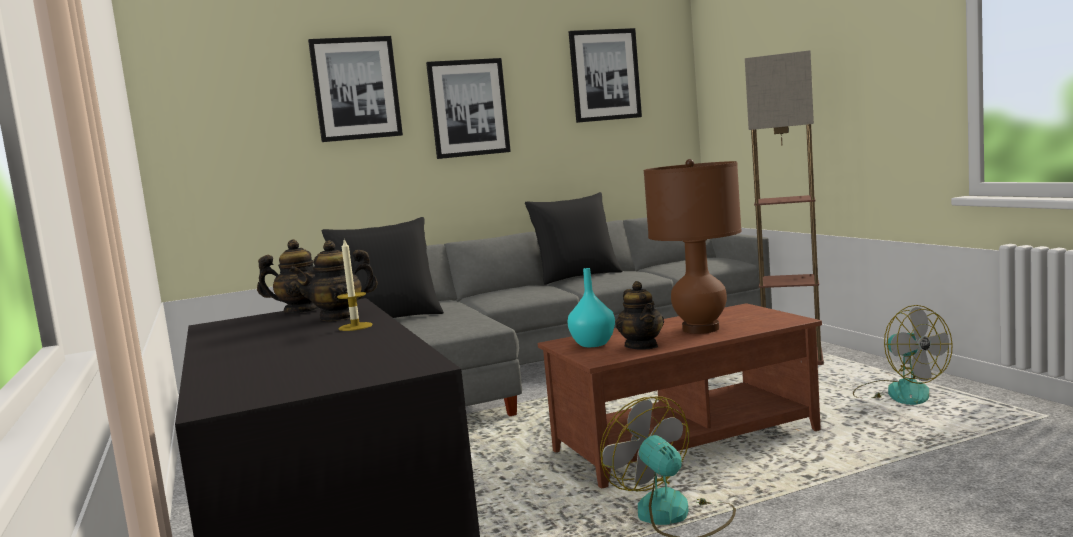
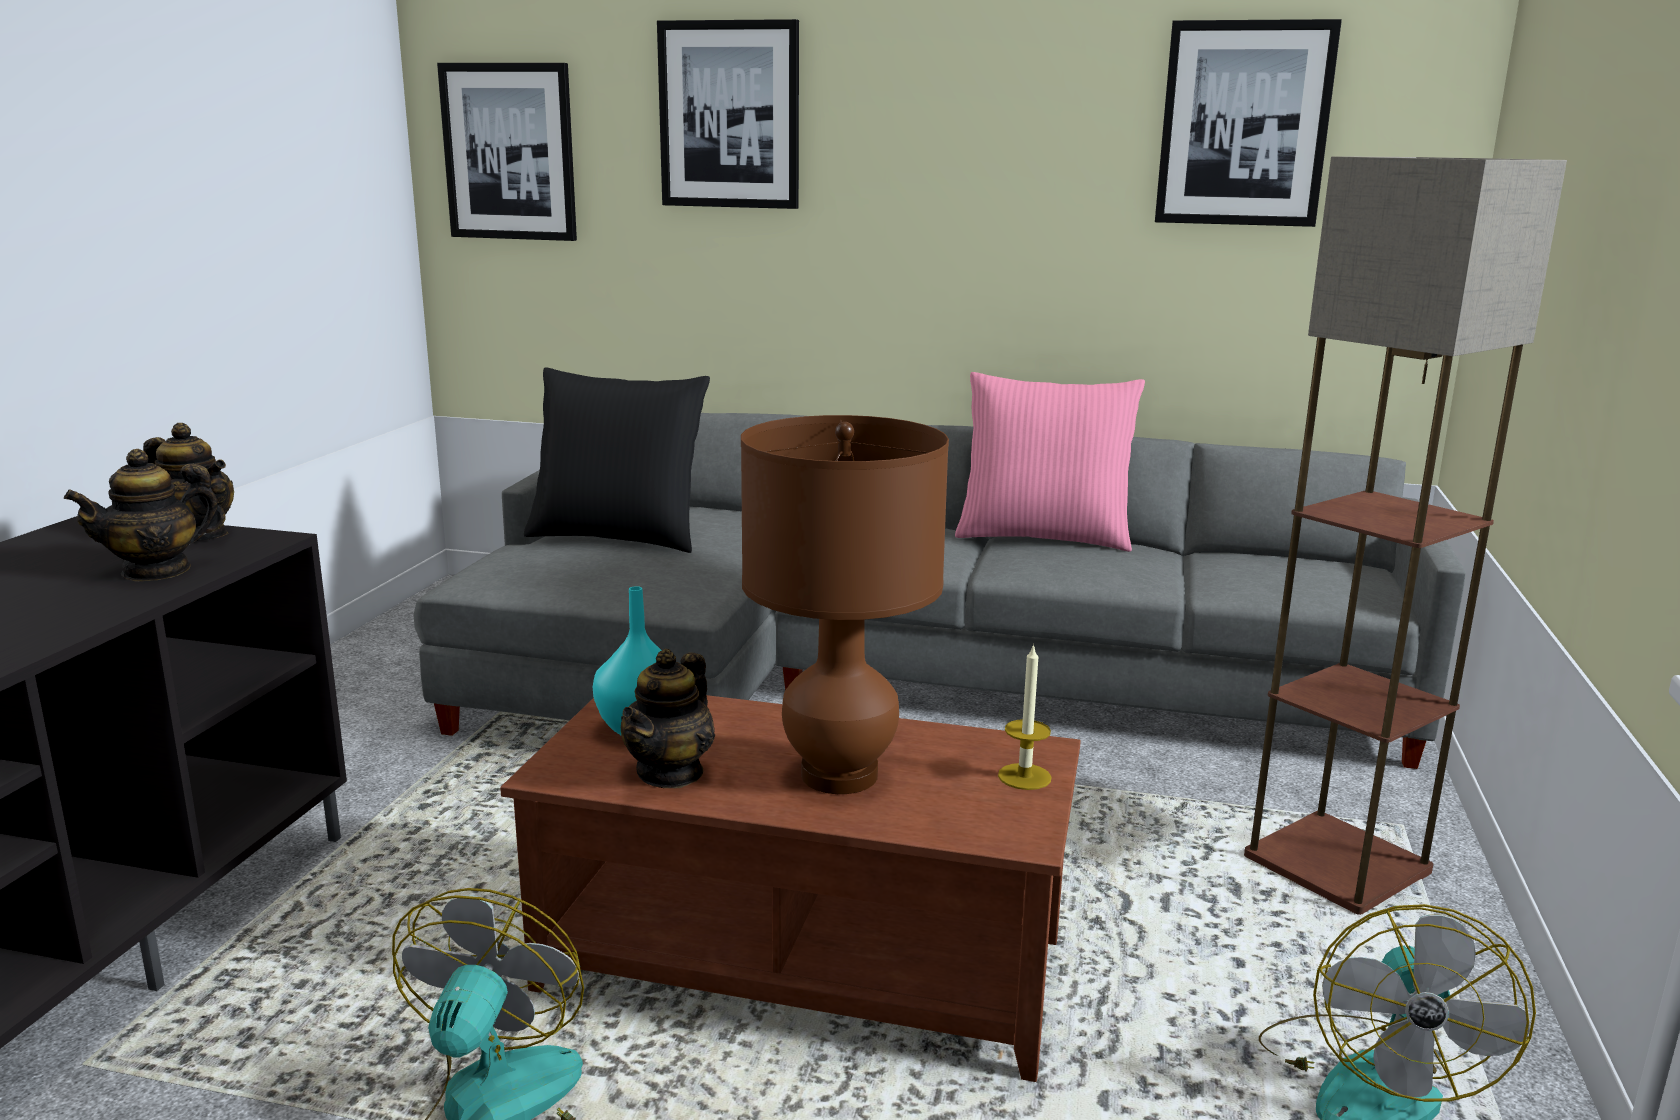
camera: 35 degrees right, 10 degrees up
teapot [289,240,378,322] -> teapot turned 45 degrees counterclockwise [64,449,226,582]
candle [337,239,373,331] -> candle moved to [998,643,1051,790]
picture [426,58,511,159] -> picture moved to [437,63,577,241]
black pillow [525,192,622,284] -> pink pillow [955,372,1145,552]

